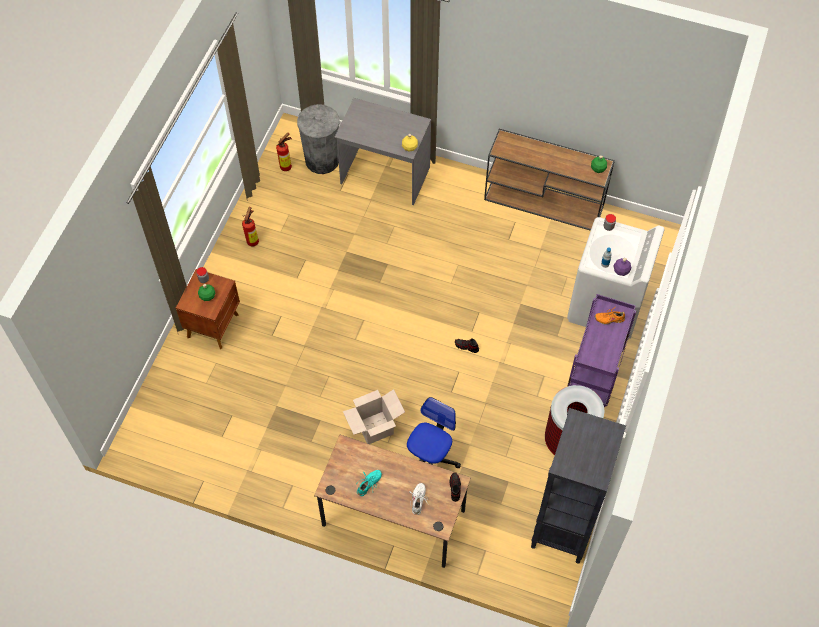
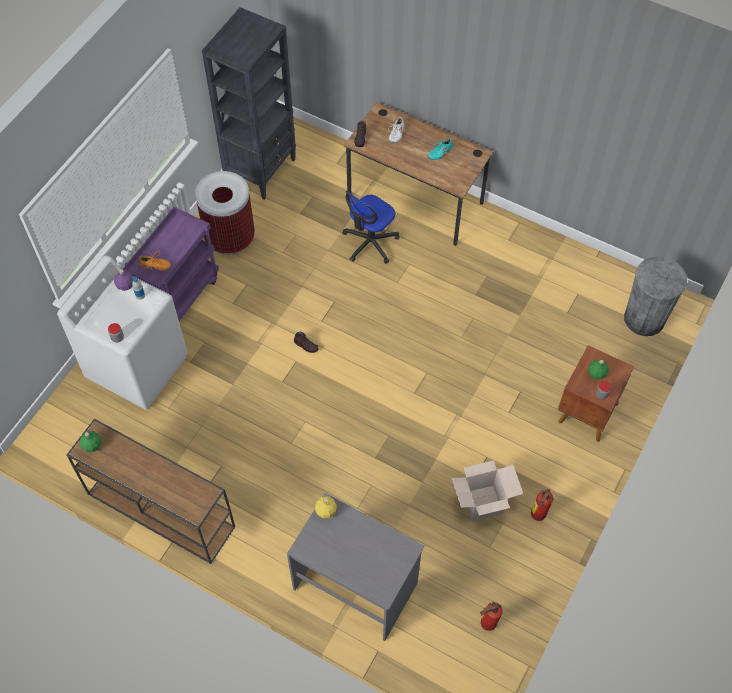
camera: 170 degrees left, 0 degrees up
grey trash can [297,104,340,174] -> grey trash can moved to [624,256,687,336]
cardboard box [343,389,405,444] -> cardboard box moved to [452,460,523,522]

